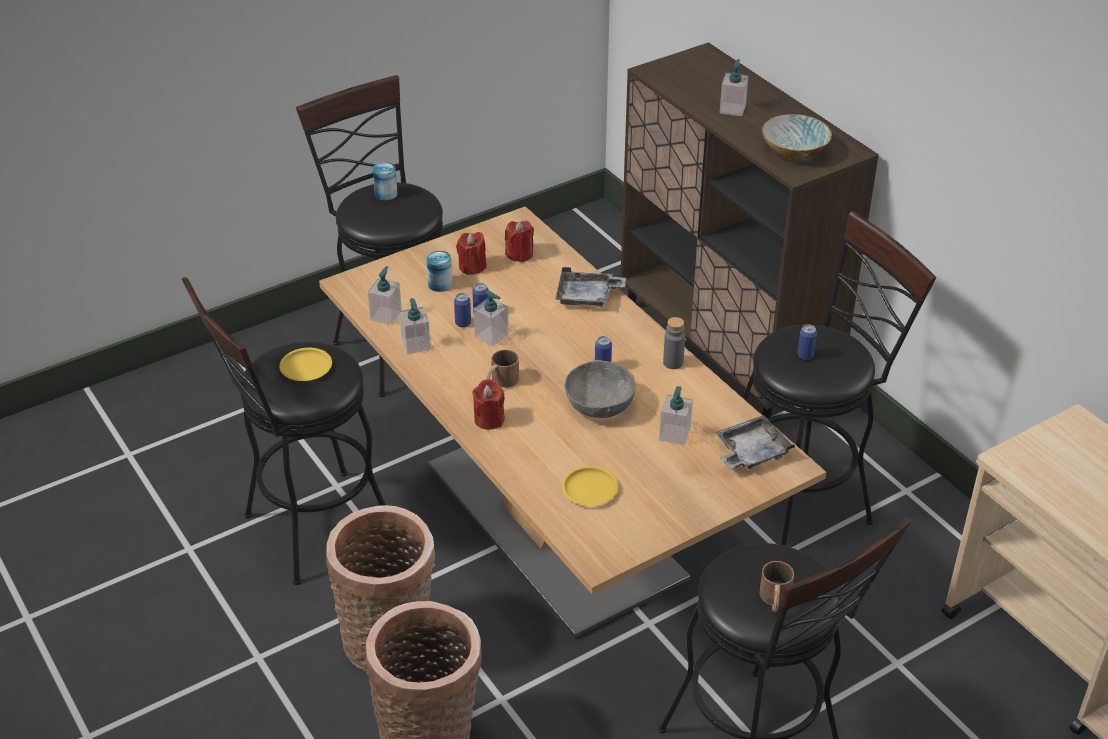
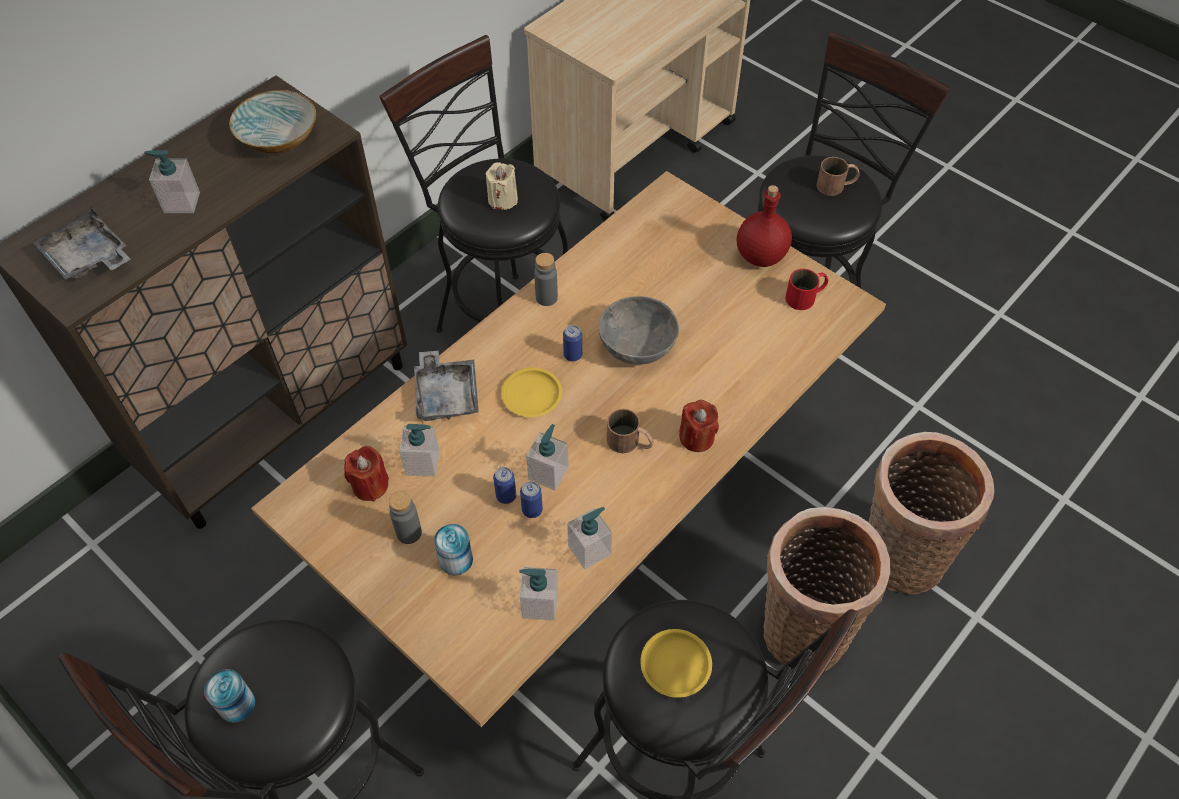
camera: 105 degrees left, 15 degrees up
red candle [456,232,487,275] -> grey bottle [389,491,422,544]
yellow plate [562,466,619,506] -> yellow plate moved to [501,367,562,417]
soap dispenser [659,386,693,445] -> soap dispenser moved to [399,424,439,476]
grey tray [715,415,795,469] -> grey tray moved to [33,206,130,279]
can [797,324,817,360] -> beige candle [486,162,518,210]
none -> red bottle [737,185,792,267]
none -> red mug [785,269,828,310]

